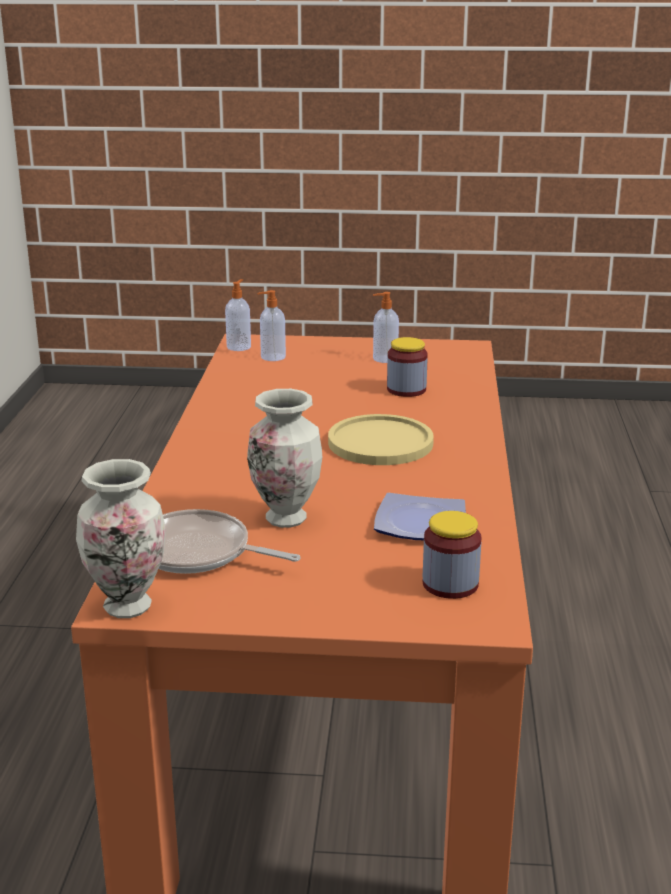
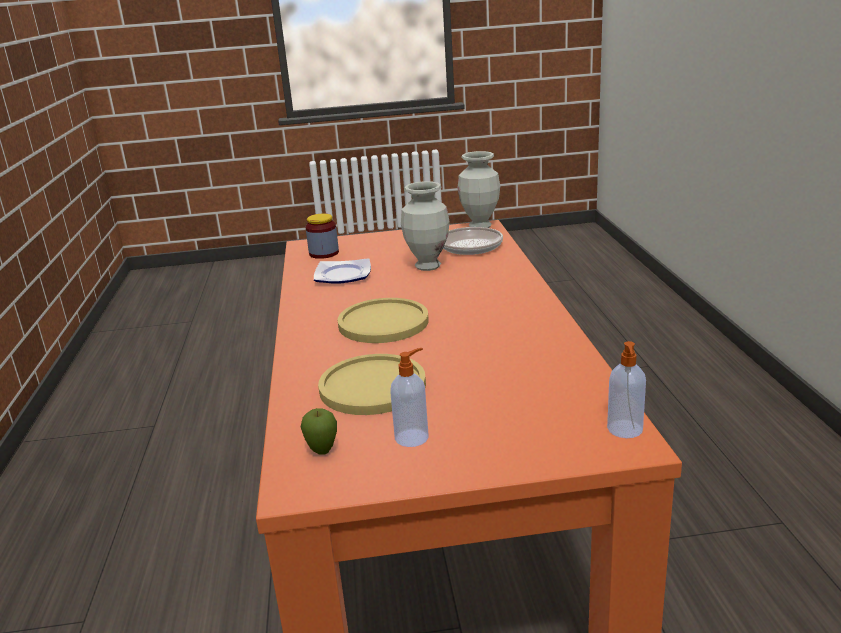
camera: 170 degrees right, 0 degrees up
soap dispenser [257,290,286,361] -> none
jar [387,337,428,397] -> yellow plate [318,354,426,415]
none -> apple [301,408,337,455]

